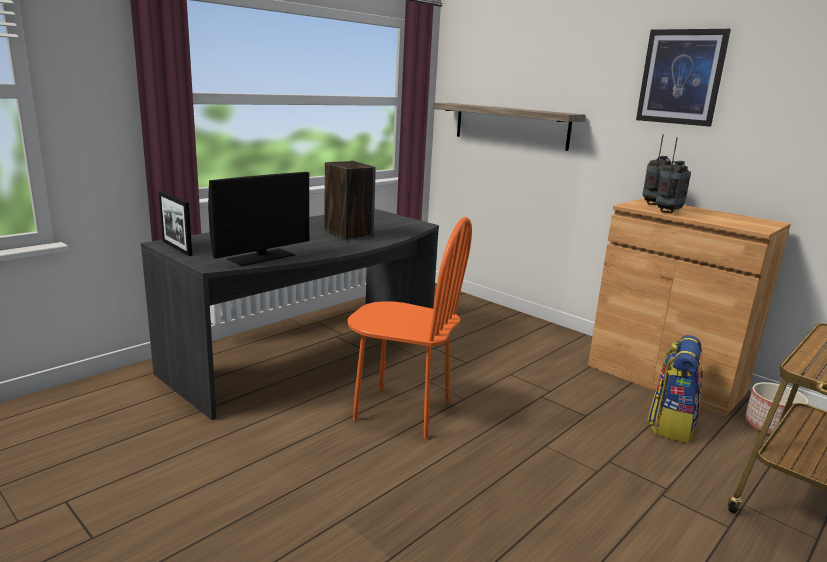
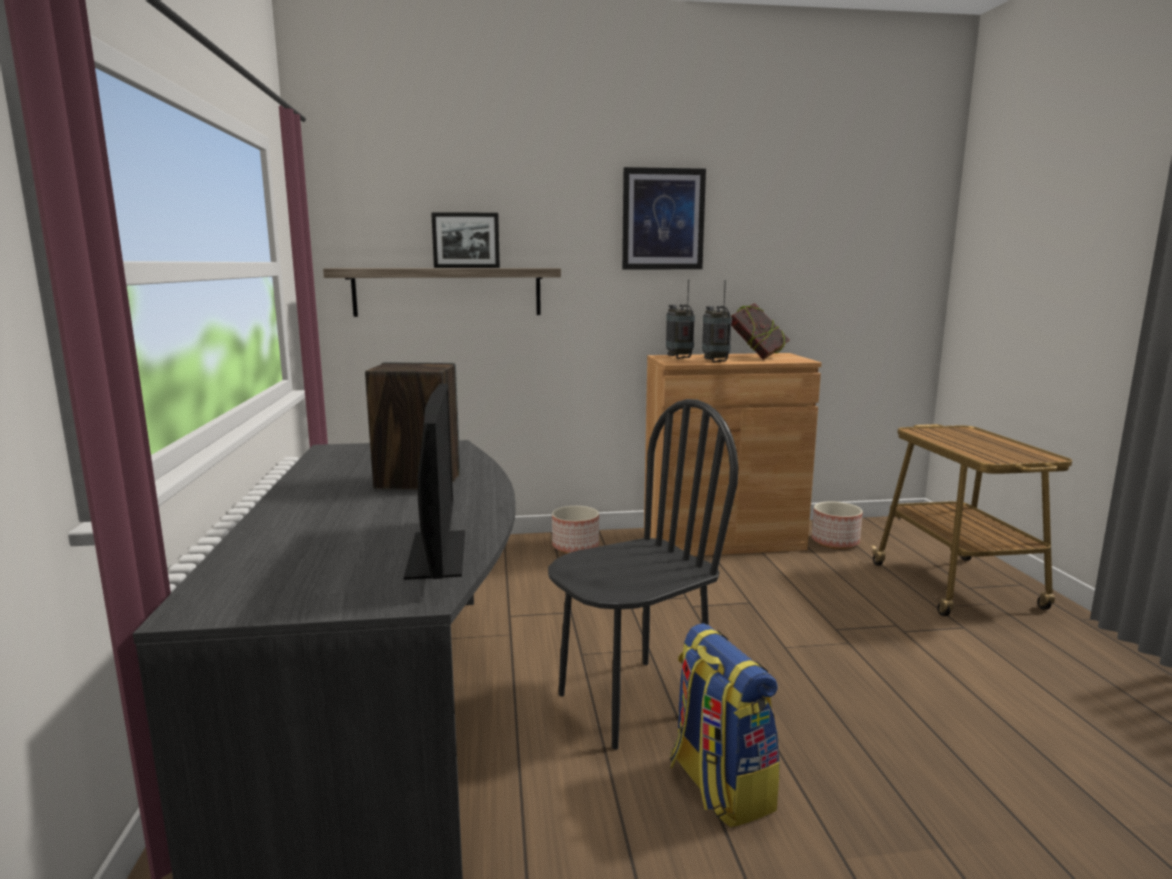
camera: 50 degrees left, 5 degrees down
picture frame [159,191,192,256] -> picture frame moved to [431,212,500,268]
orange chair [347,217,472,439] -> black chair [548,399,738,750]
backpack [647,335,703,443] -> backpack moved to [670,623,780,828]
none -> planter [552,506,599,554]
none -> book [731,303,790,360]

